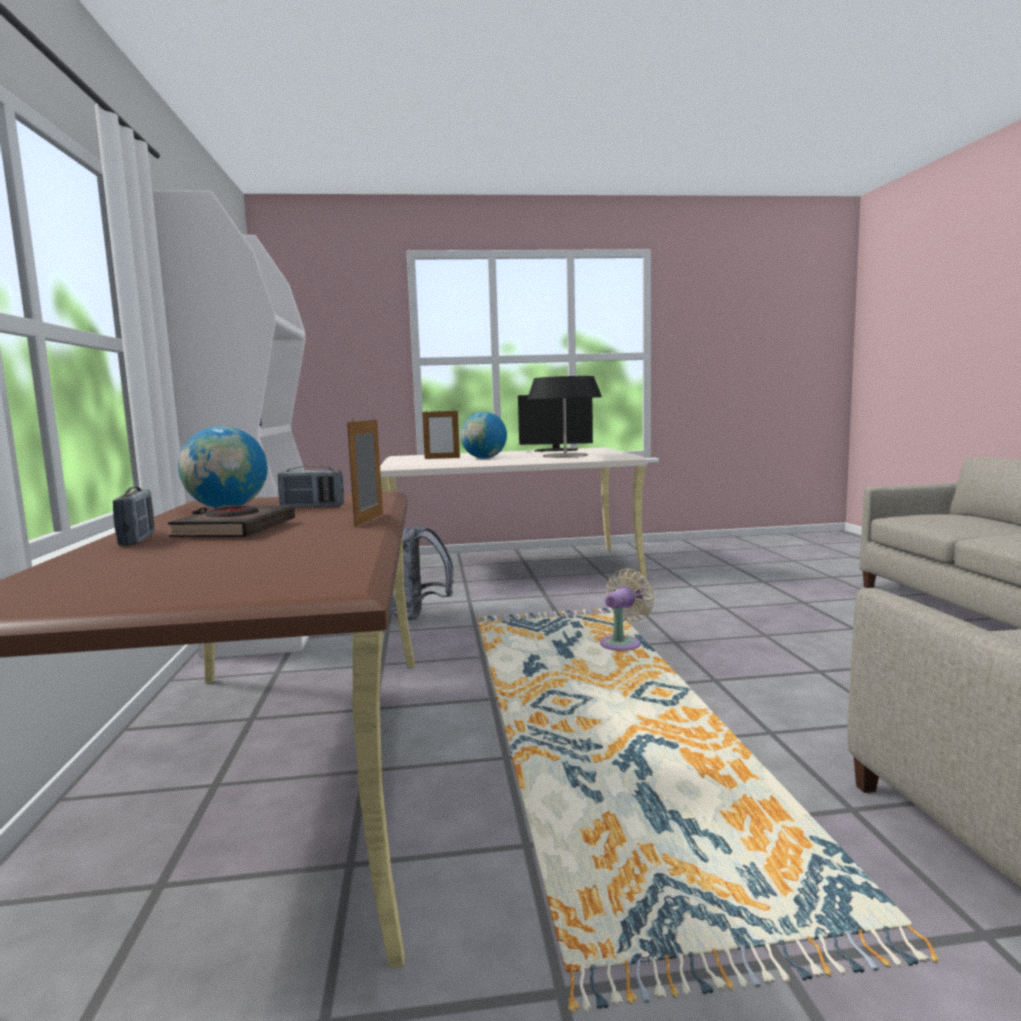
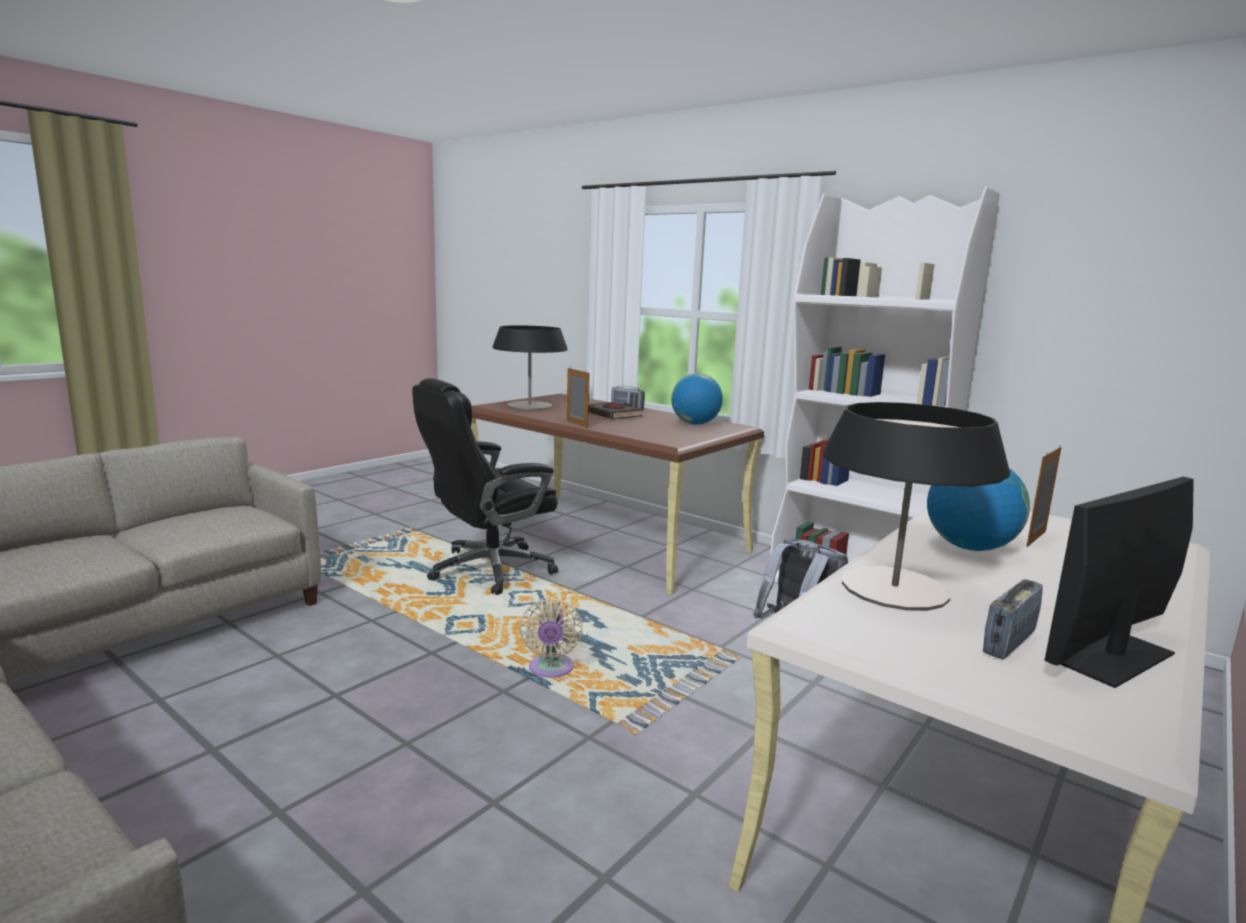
camera: 135 degrees right, 5 degrees up
radio [278,466,344,507] -> radio moved to [983,579,1043,659]
none -> black office chair [412,378,558,595]
none -> table lamp [493,325,568,410]

